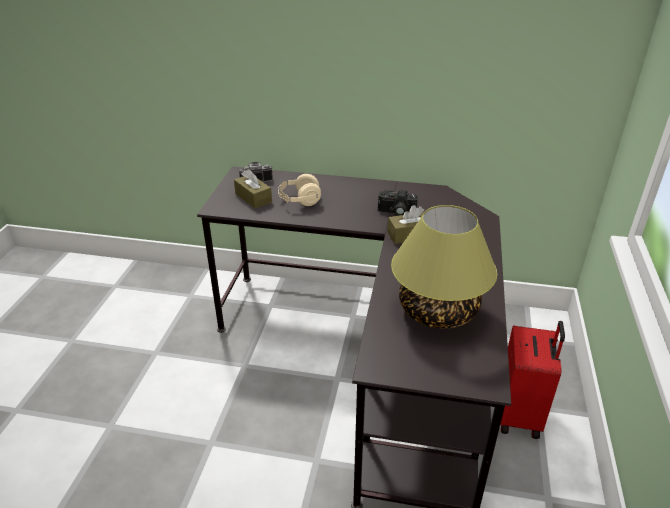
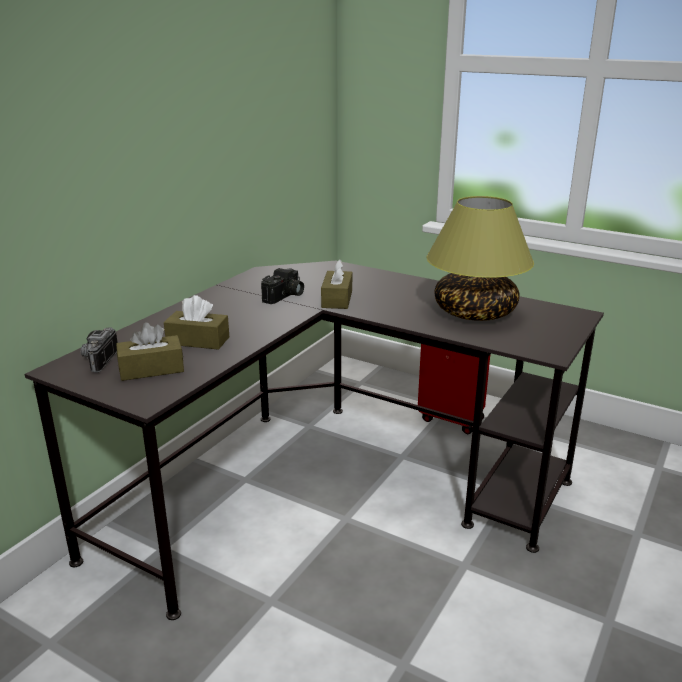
camera: 70 degrees left, 10 degrees down
beige headphones [278,174,321,206] -> brown tissue box [164,295,229,350]

